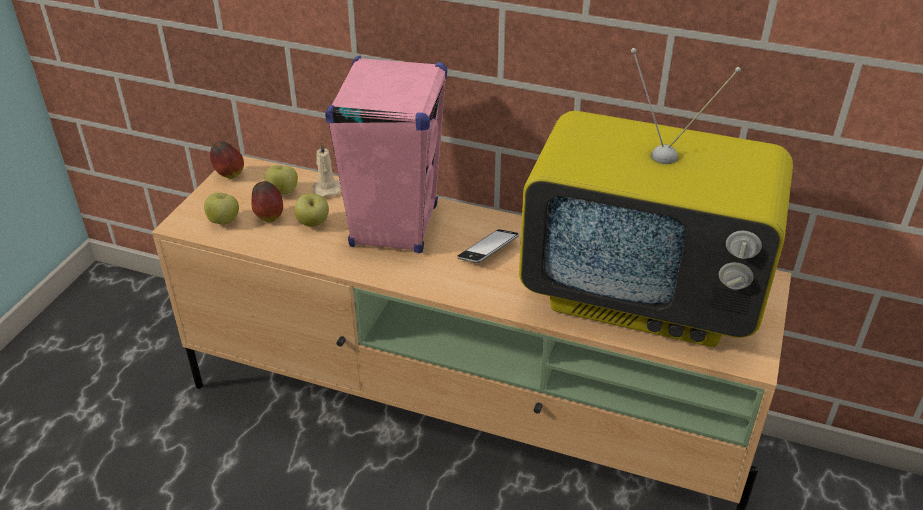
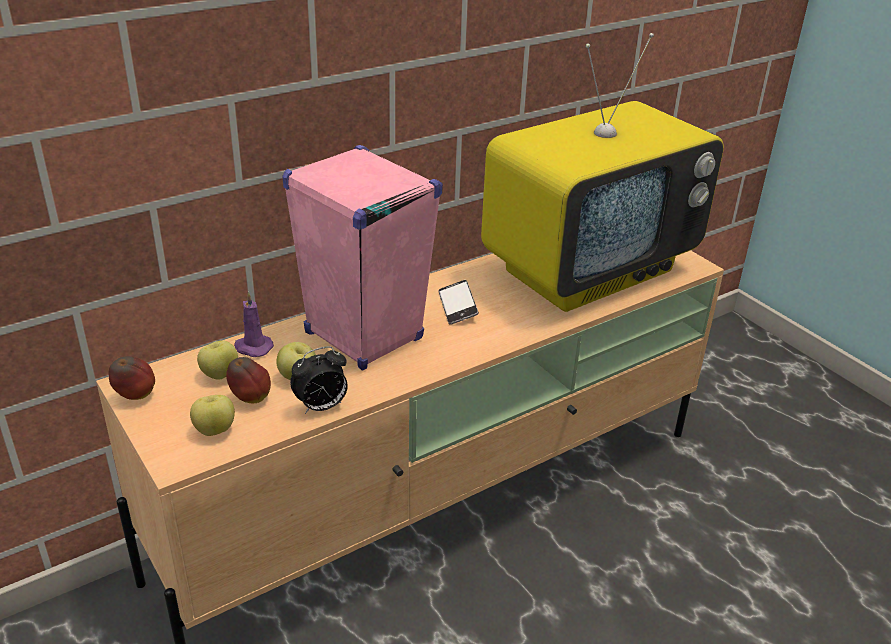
camera: 55 degrees left, 5 degrees down
beige candle [313,141,341,197] -> purple candle [234,291,274,357]
none -> alarm clock [290,346,348,414]

